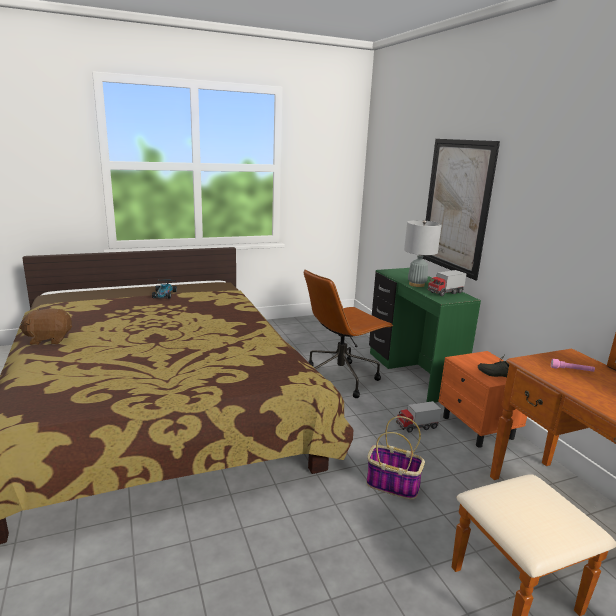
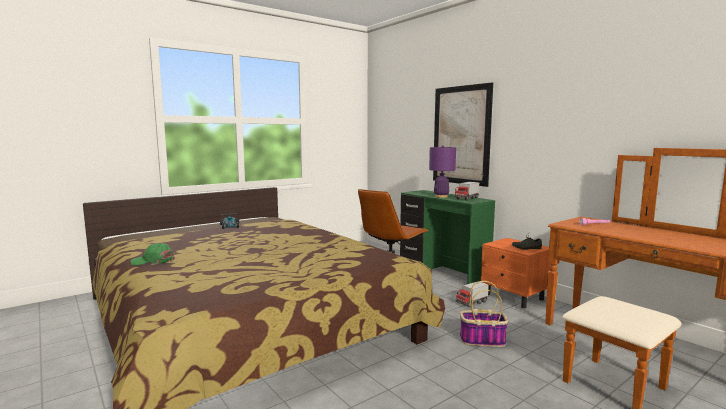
camera: 15 degrees left, 10 degrees down
brown plush toy [19,309,72,345] -> green cap [131,243,175,266]
grey table lamp [404,220,442,287] -> purple table lamp [429,145,456,198]

